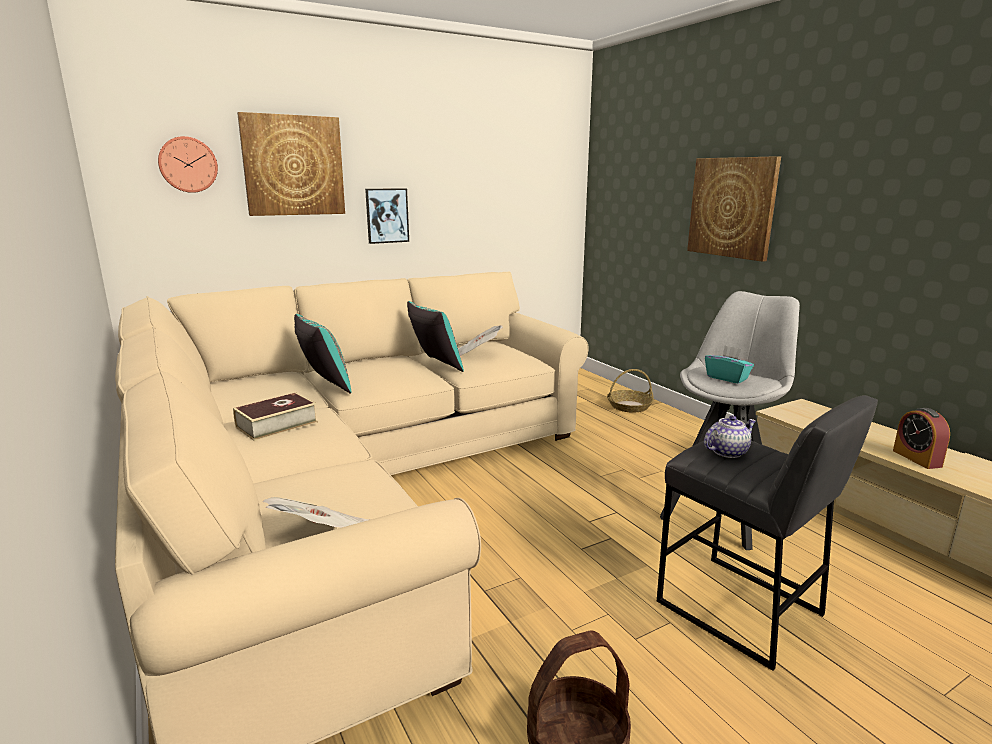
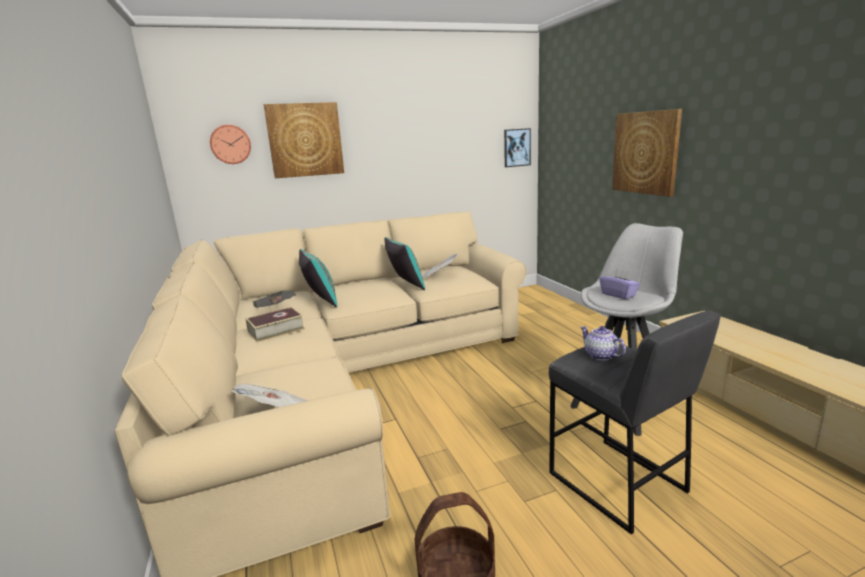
camera: 10 degrees right, 0 degrees up
picture [365,188,409,244] -> picture moved to [504,128,531,167]
basket [607,369,654,413] -> none
teapot [704,415,756,458] -> teapot turned 105 degrees counterclockwise [580,326,626,361]
turquoise tissue box [705,345,754,384] -> purple tissue box [600,268,640,300]
alarm clock [893,408,950,469] -> none
none -> newspaper [253,290,296,308]

